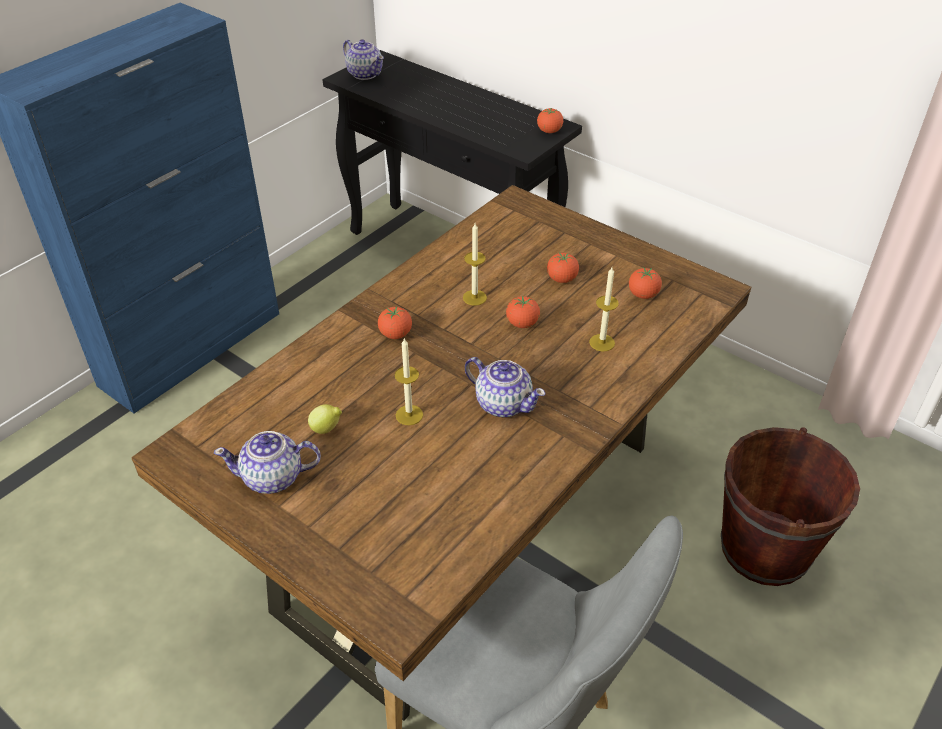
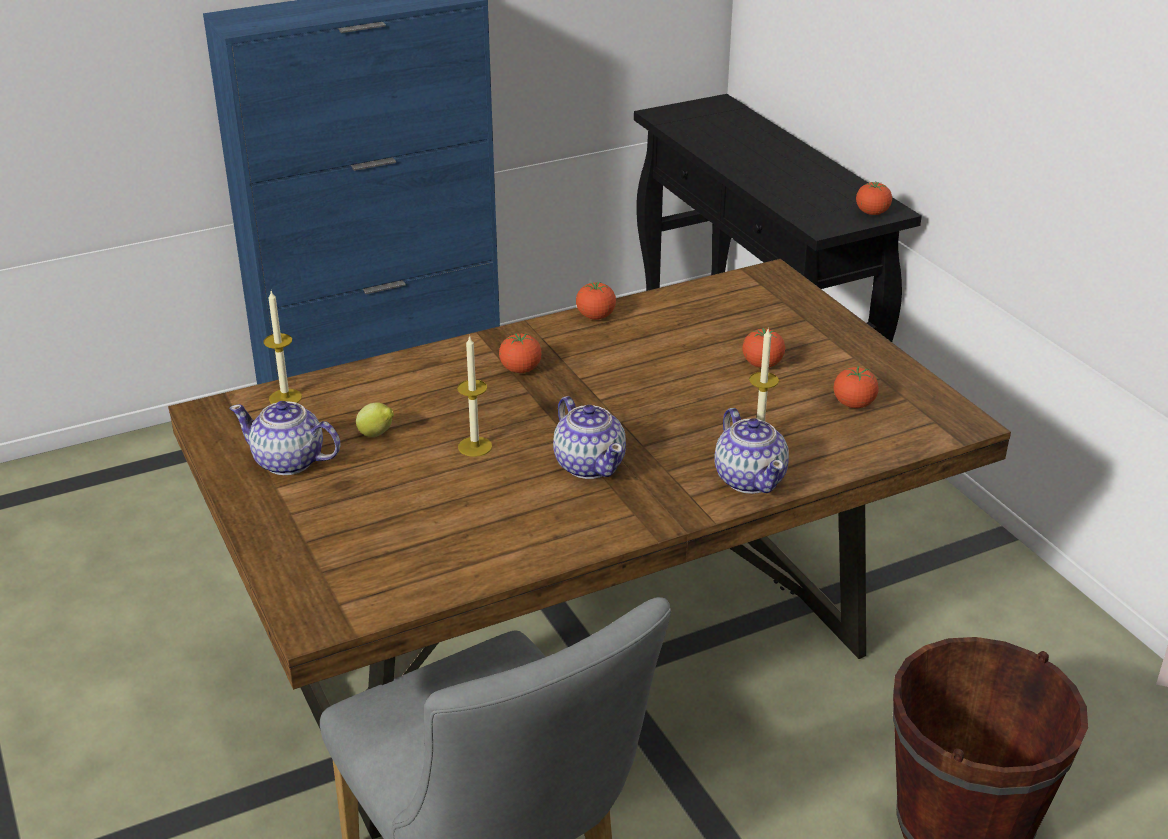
camera: 25 degrees right, 10 degrees down
teapot [343,39,384,80] -> teapot moved to [714,408,789,494]
candle [463,223,487,306] -> candle moved to [263,291,302,404]
tomato [506,296,540,328] -> tomato moved to [576,282,616,320]

